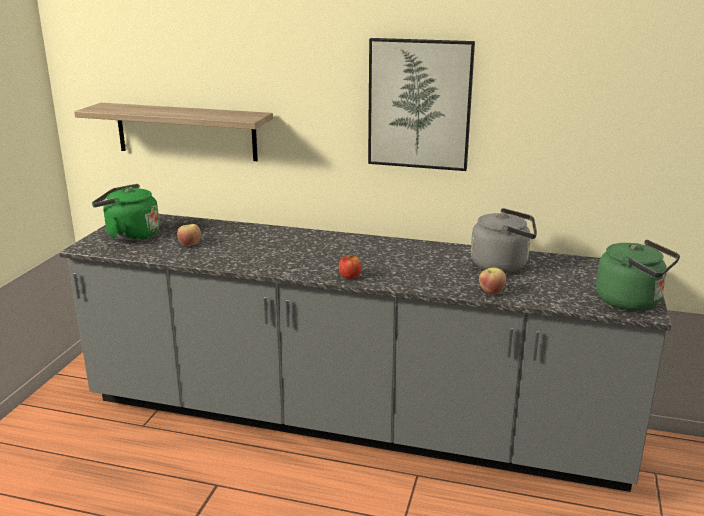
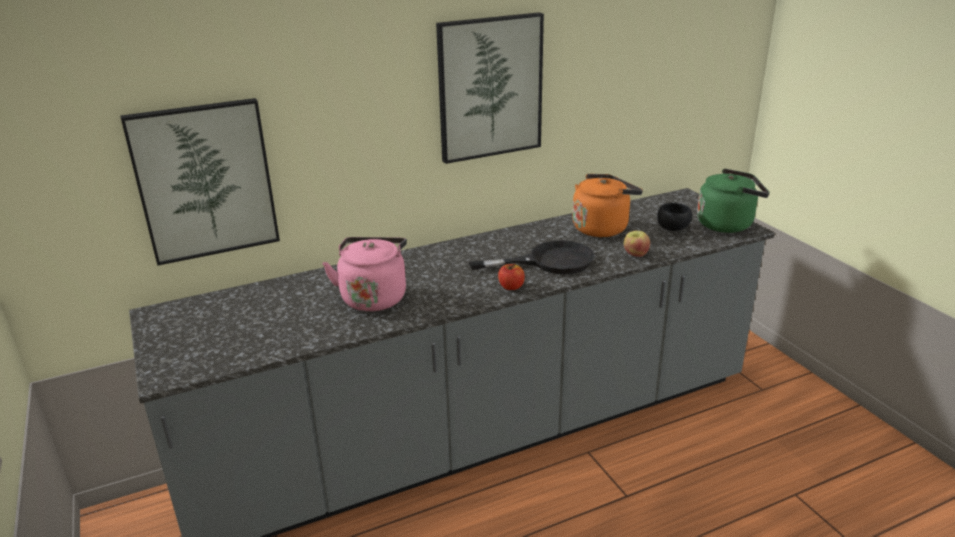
camera: 40 degrees left, 5 degrees up
shelf [74,103,273,161] -> picture [121,98,280,266]
green kettle [92,184,159,242] -> none
apple [177,224,201,246] -> none
grey kettle [471,208,537,273] -> orange kettle [572,174,643,237]
none -> pink kettle [323,237,407,312]
none -> black frying pan [469,240,594,274]
none -> black bowl [657,203,692,231]

